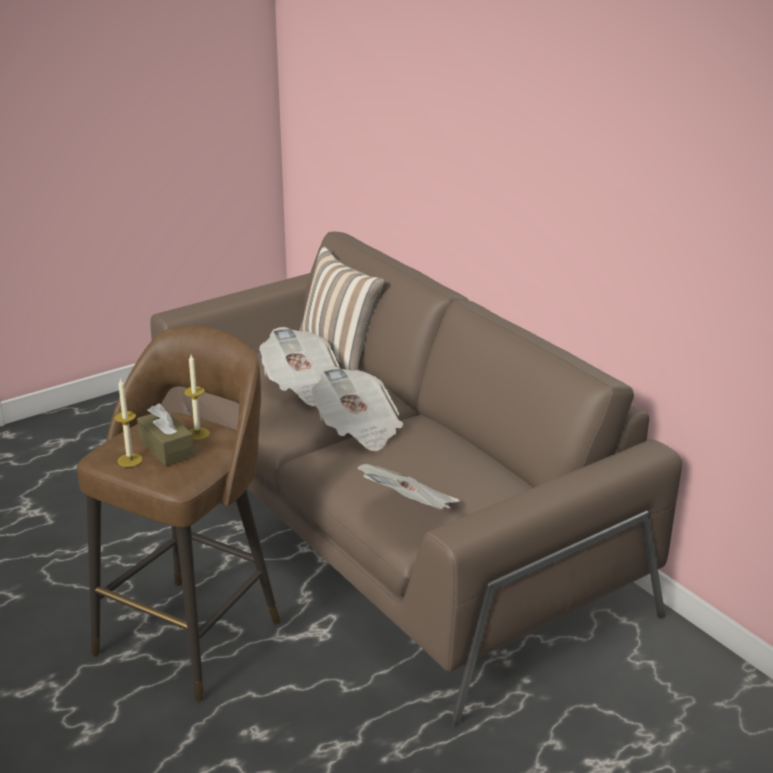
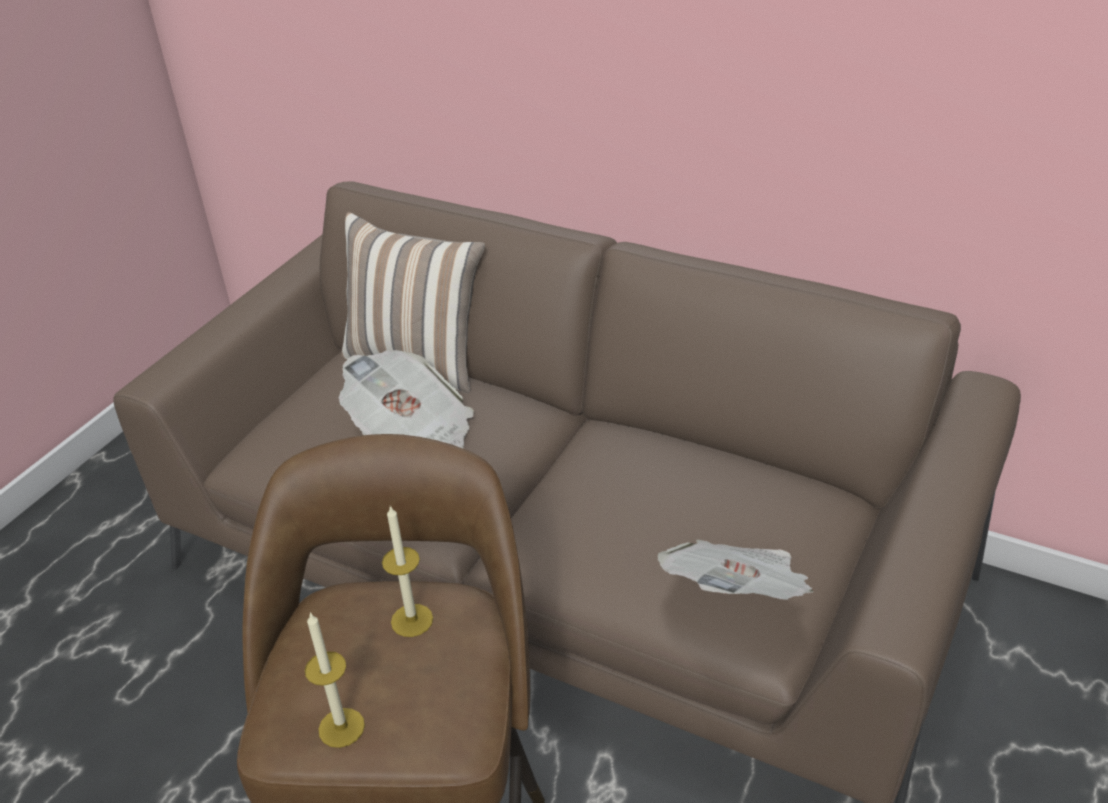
camera: 25 degrees left, 10 degrees up
brown tissue box [137,403,195,466] -> none
newspaper [312,366,403,451] -> none

